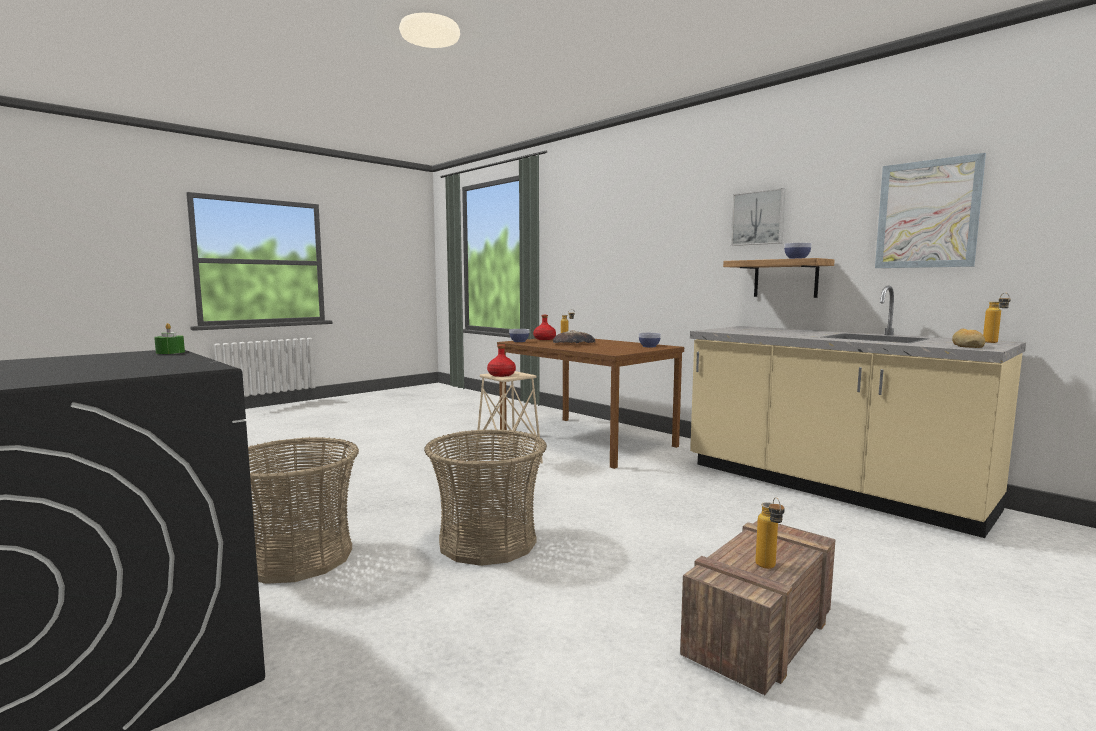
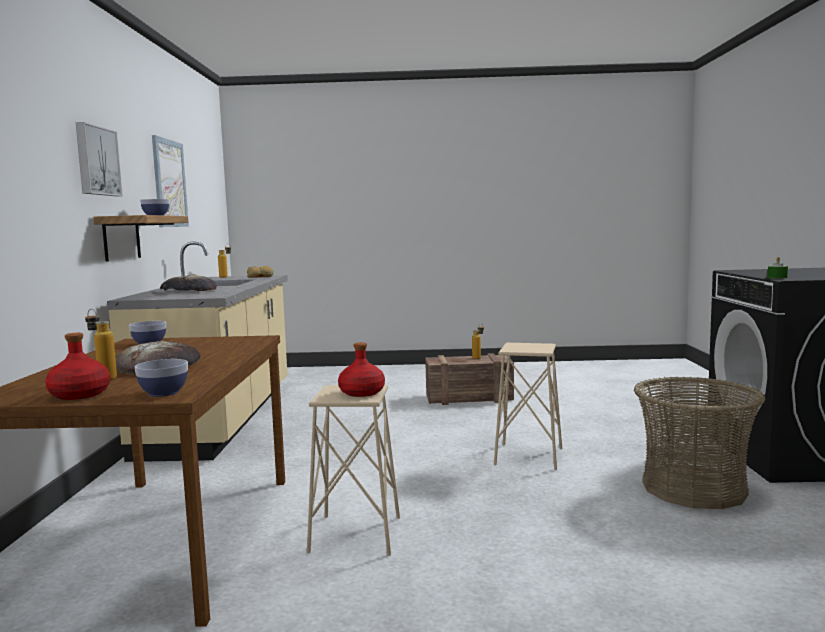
camera: 135 degrees left, 0 degrees up
basket [424,429,547,566] -> beige stool [494,343,562,470]
none -> bread [160,274,217,291]

